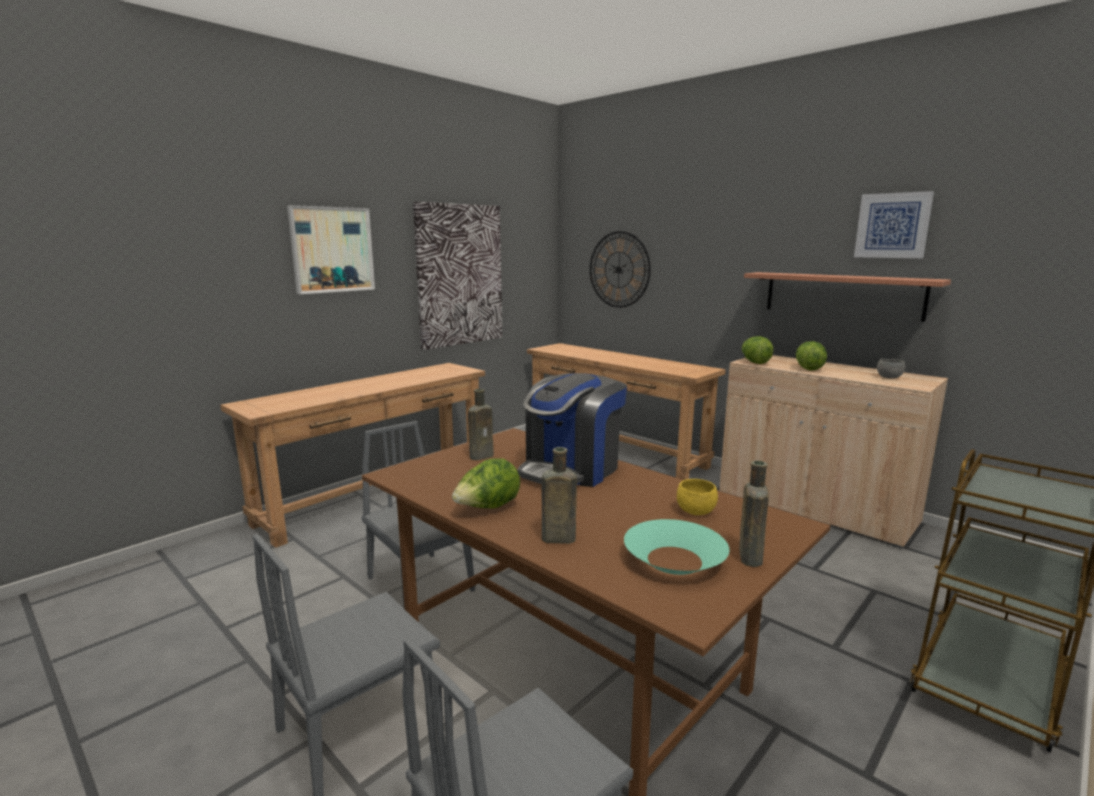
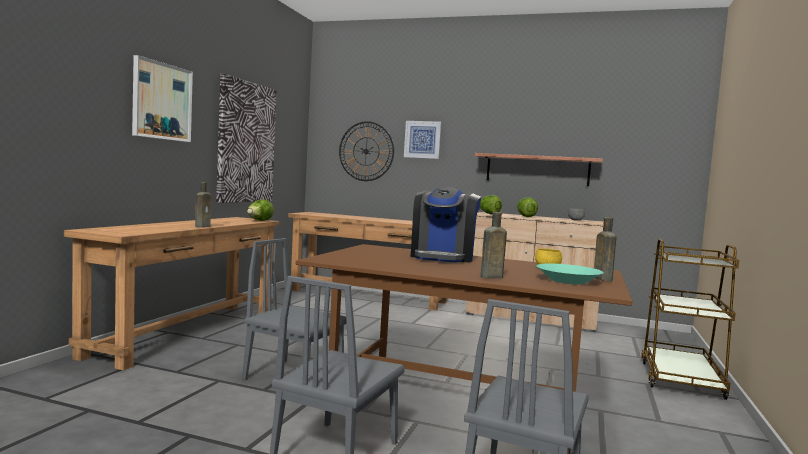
camera: 25 degrees left, 10 degrees down
lettuce [452,459,520,508] -> lettuce moved to [247,199,274,221]
brown bottle [468,389,494,460] -> brown bottle moved to [195,182,211,228]
picture [854,191,934,258] -> picture moved to [404,121,442,159]

